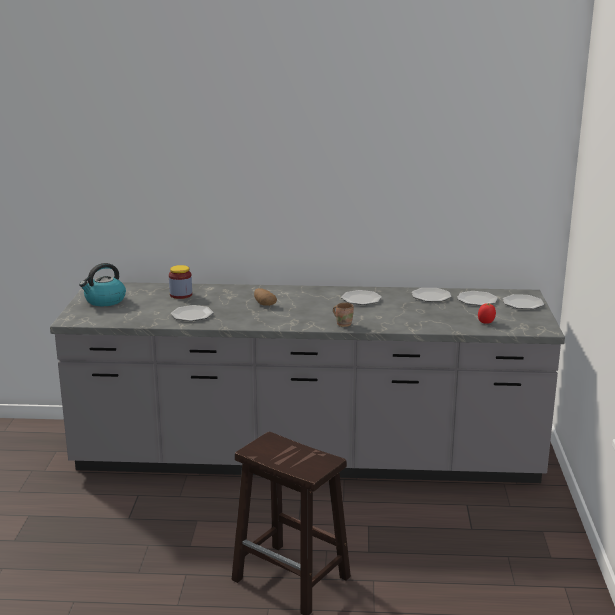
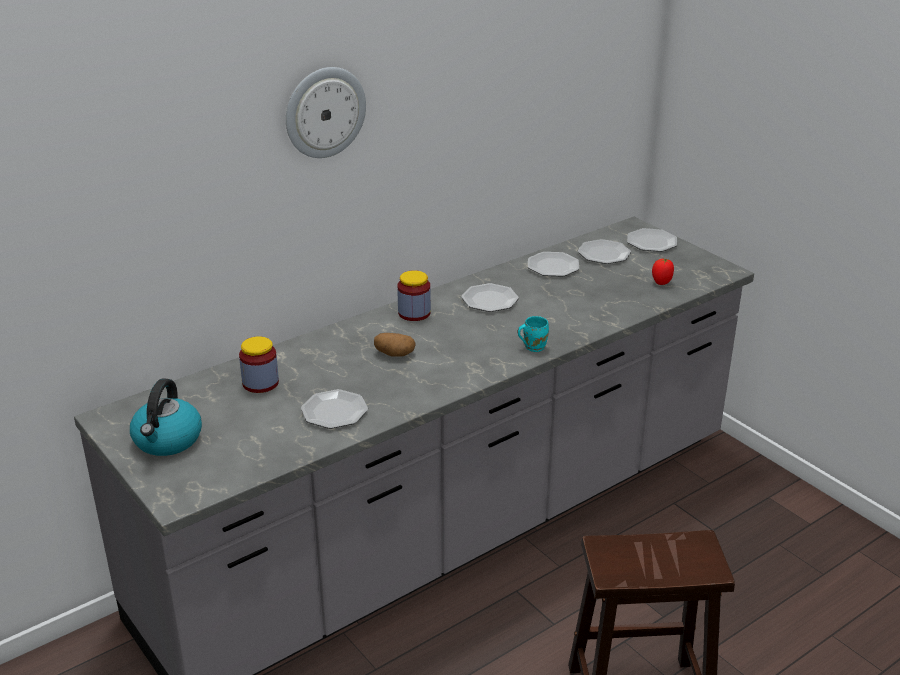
camera: 40 degrees left, 10 degrees up
brown mug [333,303,354,327] -> turquoise mug [518,316,549,352]
none -> wall clock [286,67,366,158]
none -> jar [397,270,431,321]

